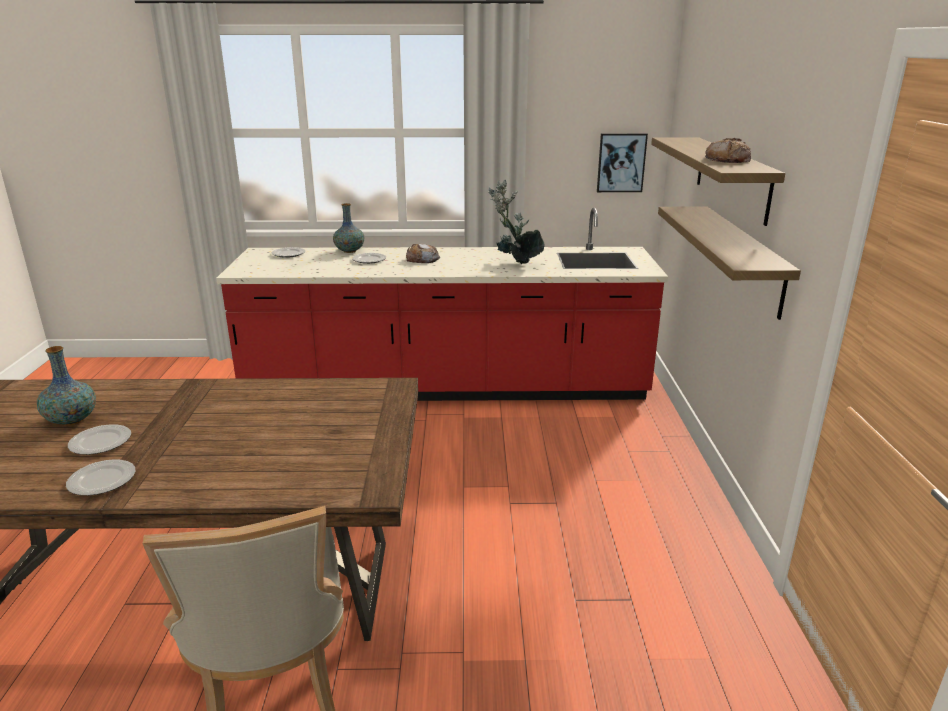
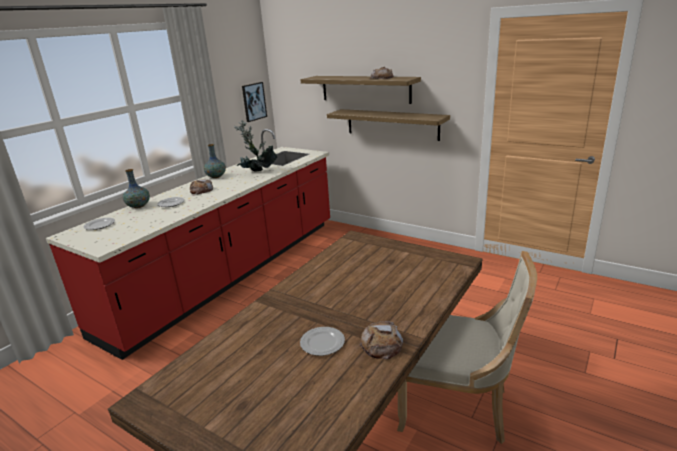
camera: 55 degrees left, 0 degrees up
vase [37,346,96,426] -> vase moved to [204,144,226,178]
plate [66,459,135,496] -> bread [359,321,403,360]

